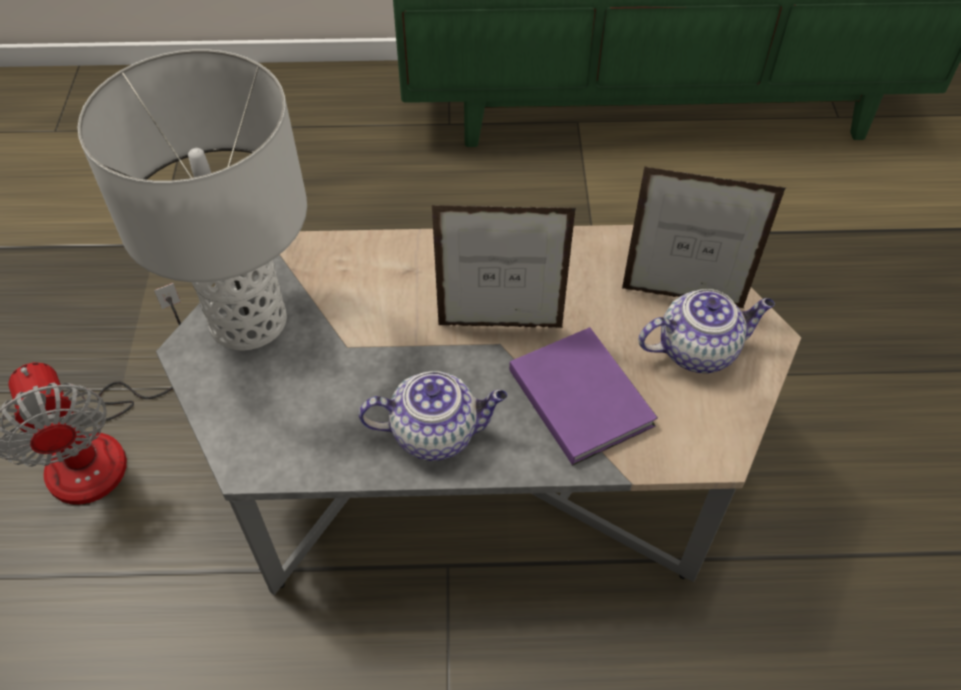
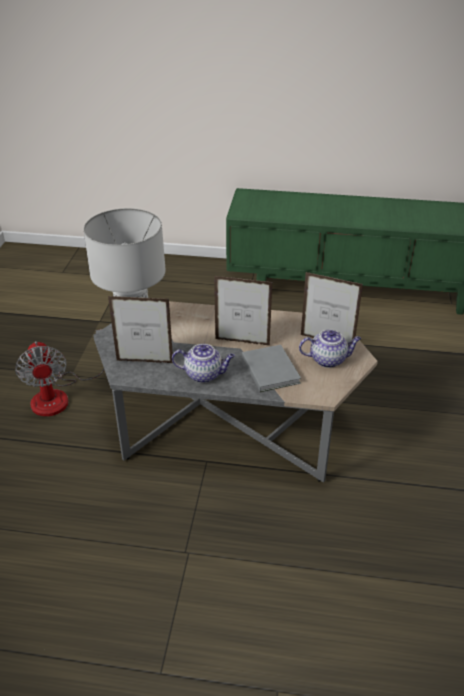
camera: 10 degrees right, 15 degrees down
purple book [509,327,658,466] -> grey book [242,345,301,392]
none -> picture frame [108,296,173,363]

